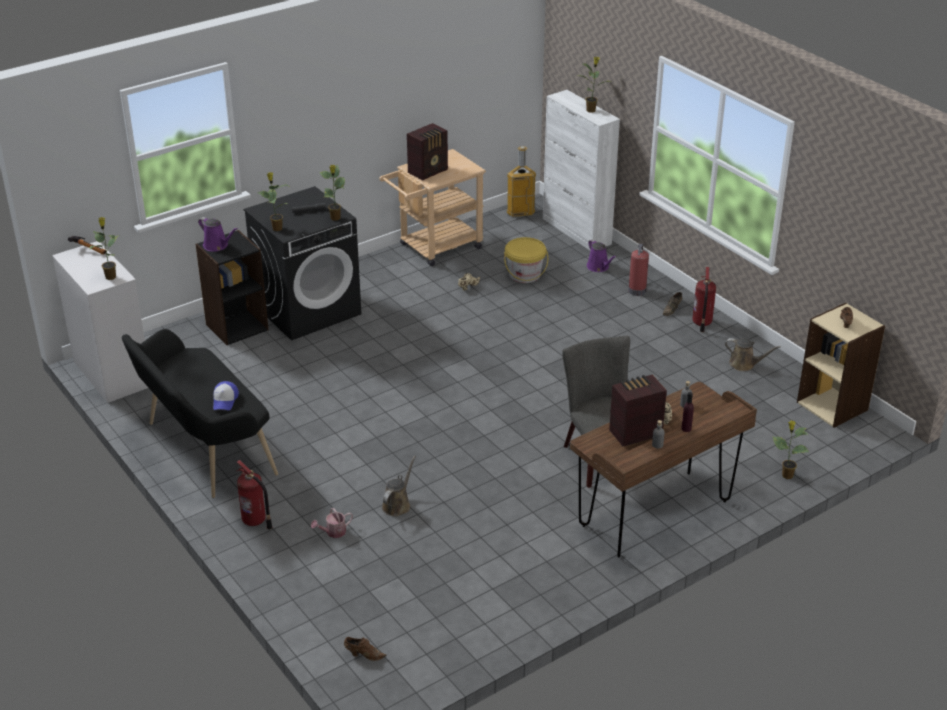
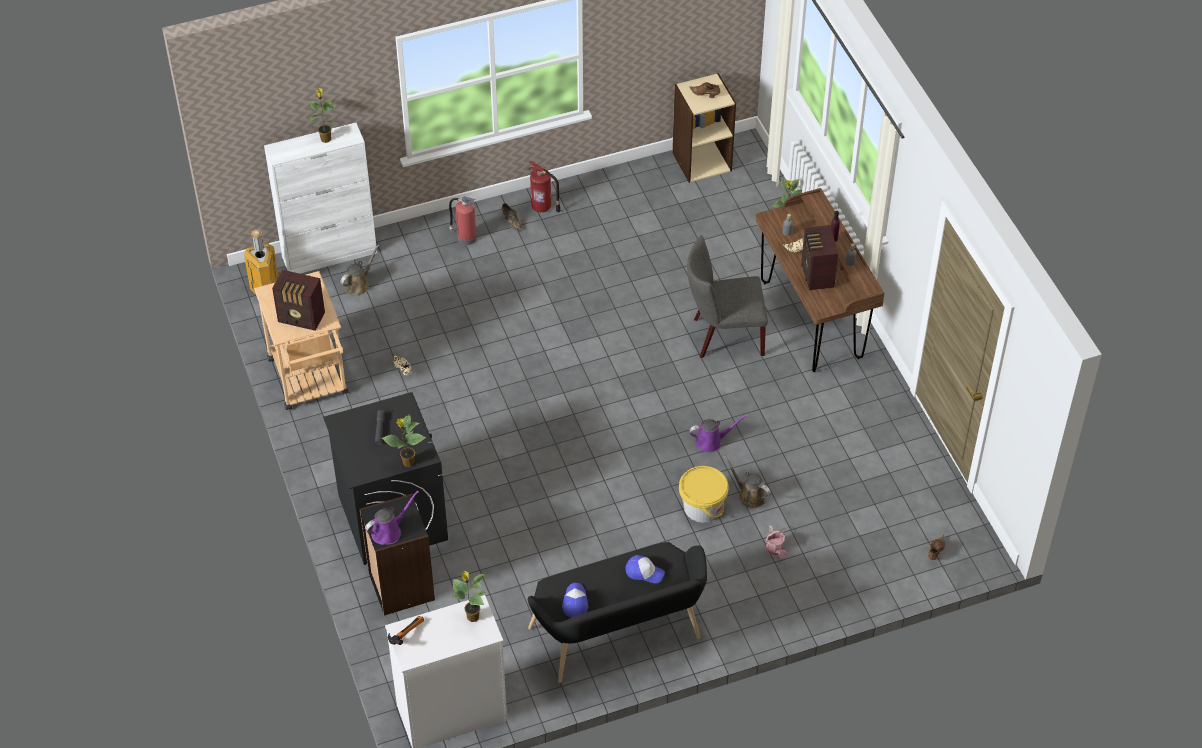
camera: 75 degrees left, 15 degrees up
fire extinguisher [236,460,273,530] -> none
potted plant [320,164,345,221] -> none
radio [407,123,448,181] -> radio turned 135 degrees clockwise [272,270,325,331]
yellow bucket [504,237,548,283] -> yellow bucket moved to [679,466,729,522]
purple watering can [587,239,616,272] -> purple watering can moved to [689,415,747,453]
brown watering can [725,338,781,371] -> brown watering can moved to [340,244,380,296]
none -> cap [562,583,588,618]

